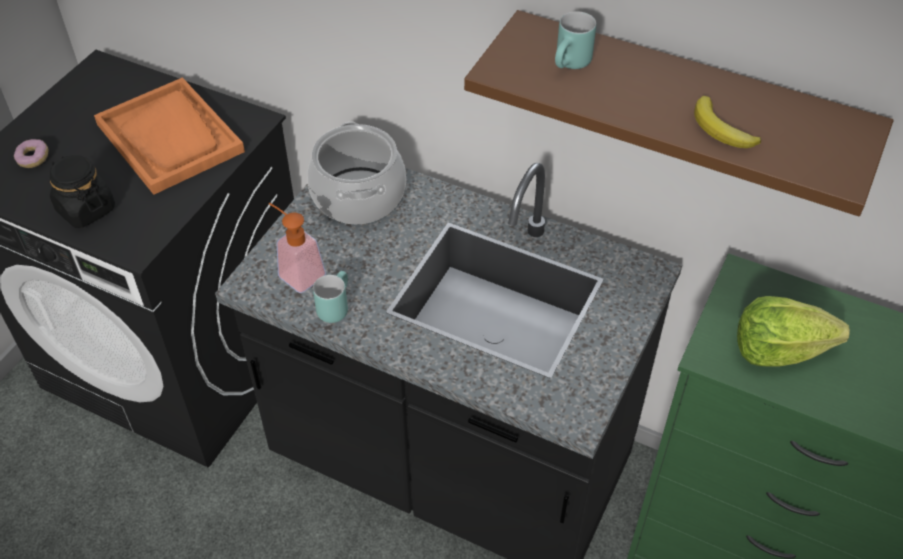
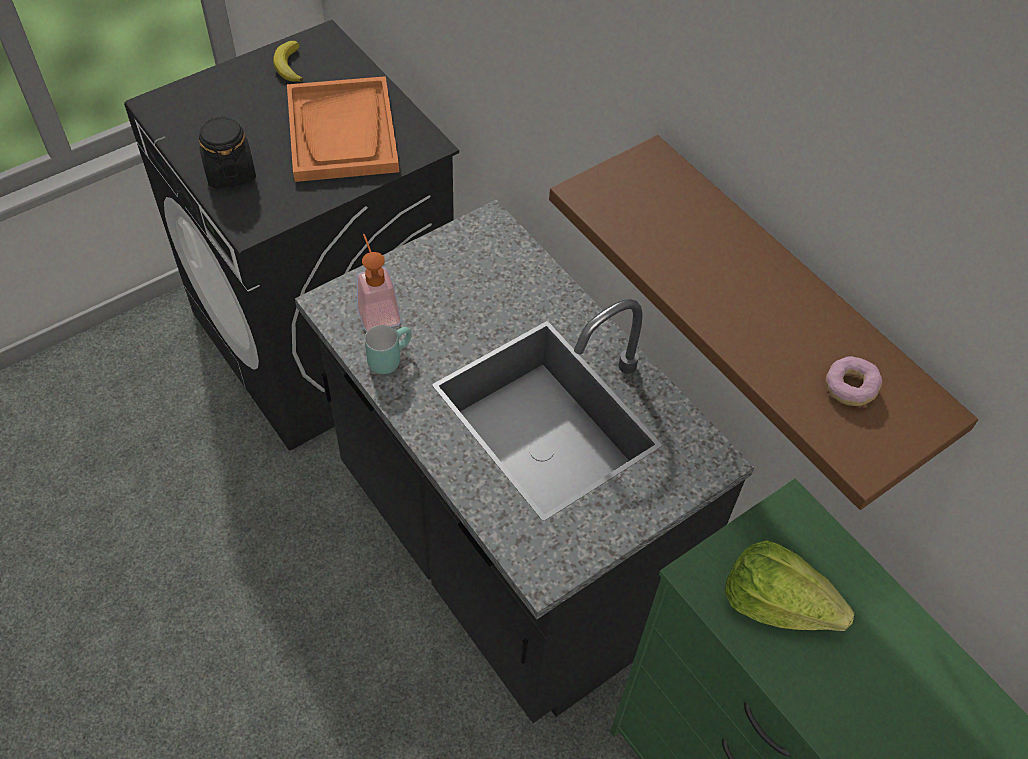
camera: 25 degrees right, 5 degrees up
donut [14,139,49,168] -> donut moved to [826,356,882,406]
cooking pot [307,122,406,224] -> none
turquoise mug [555,11,596,69] -> none
banana [694,96,761,148] -> banana moved to [273,41,303,82]

